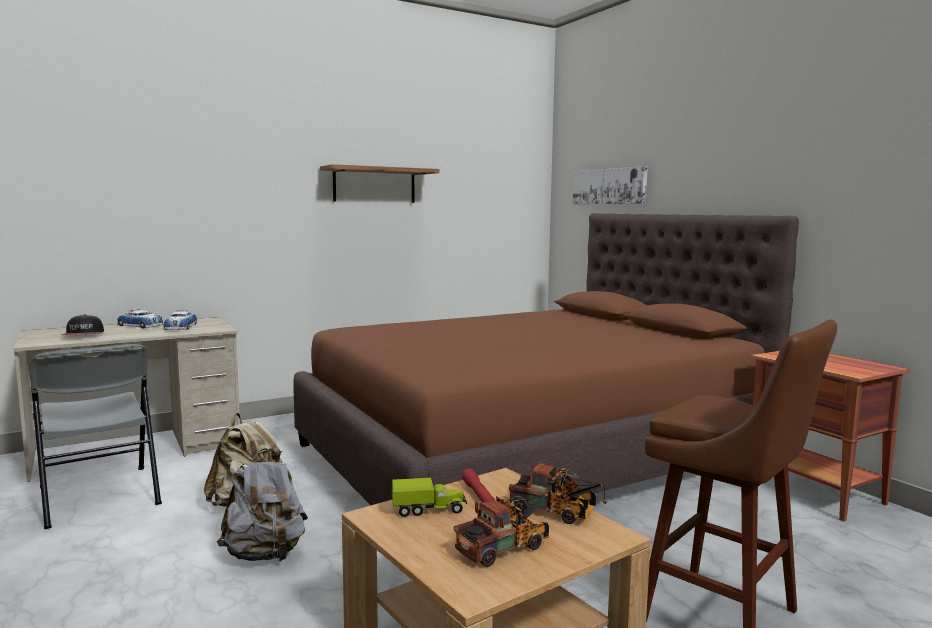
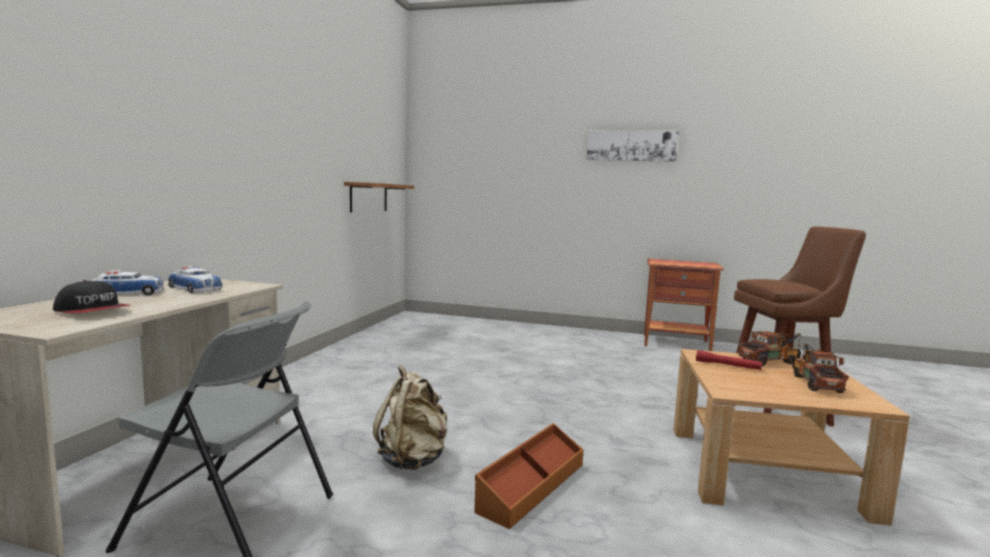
camera: 45 degrees left, 0 degrees up
grey backpack [217,448,308,561] -> brown storage box [474,423,584,529]
brown bed [293,213,799,505] -> none
shelf [320,164,440,203] -> shelf moved to [344,182,414,212]
toy truck [392,478,467,517] -> none
picture [573,166,648,204] -> picture moved to [587,130,679,162]

